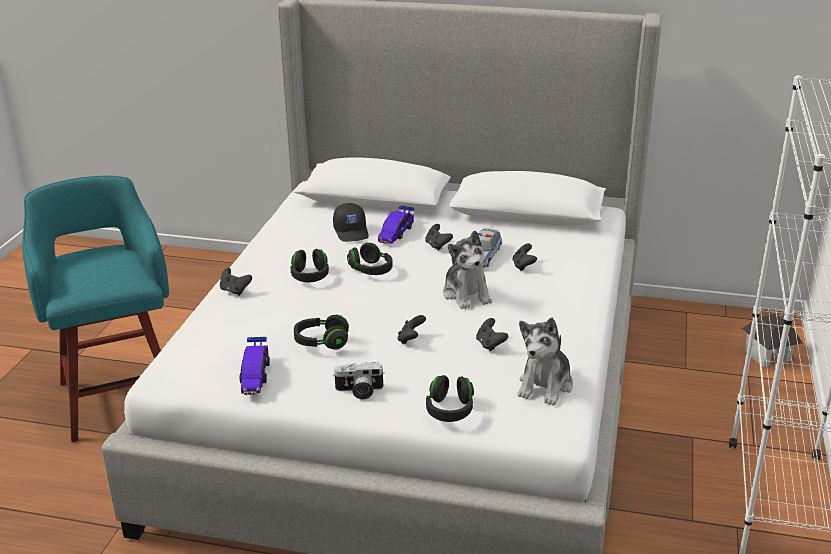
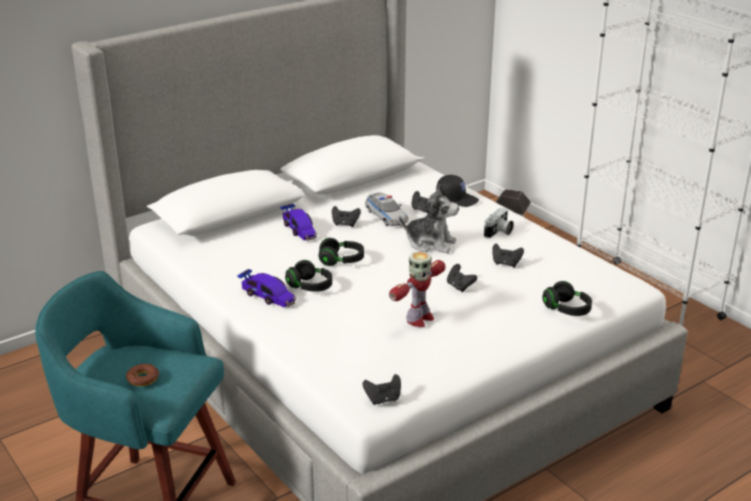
camera: 50 degrees left, 0 degrees up
black game controller [220,268,252,296] -> black game controller moved to [363,374,401,405]
toy car [239,336,270,395] -> toy car moved to [237,269,296,307]
black headphones [294,314,349,350] -> toy robot [389,251,445,327]
black cap [333,203,368,242] -> black cap moved to [436,175,479,207]
camera [333,362,385,400] -> camera moved to [484,208,514,238]
plush toy [518,317,573,406] -> none
none -> donut [126,364,159,386]

